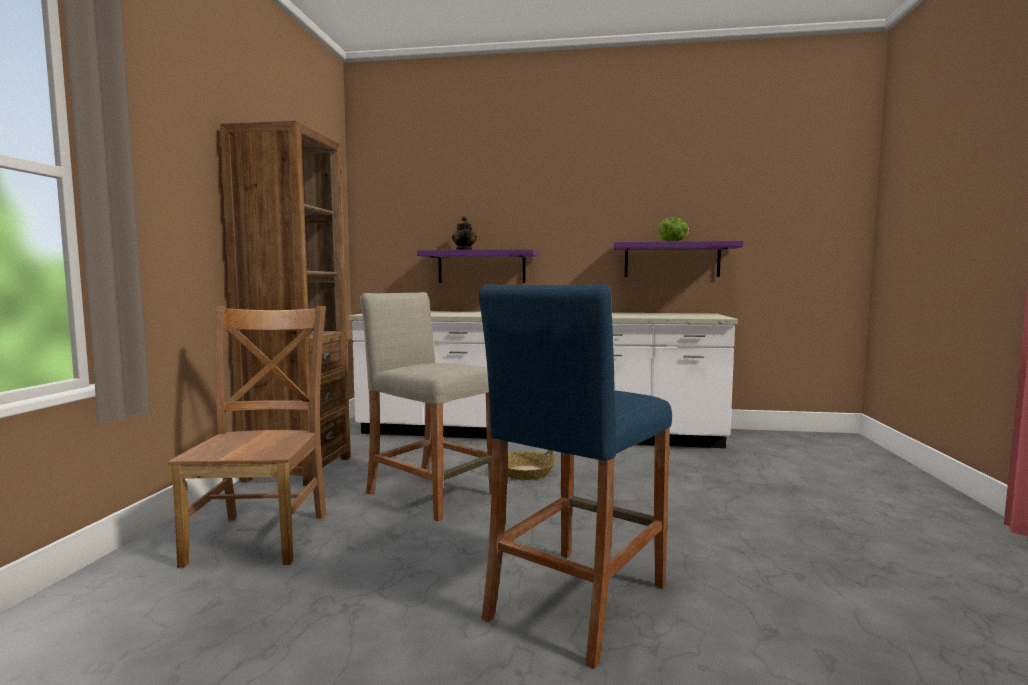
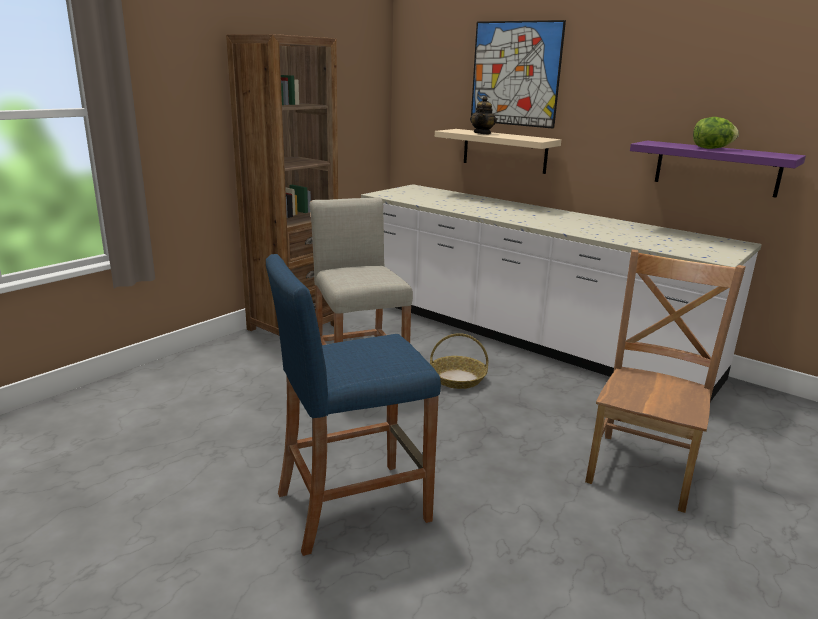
camera: 30 degrees right, 15 degrees up
brown chair [168,306,327,568] -> brown chair moved to [585,250,746,513]
purple shelf [417,249,537,283] -> beige shelf [435,129,561,174]
none -> picture [471,20,566,129]

